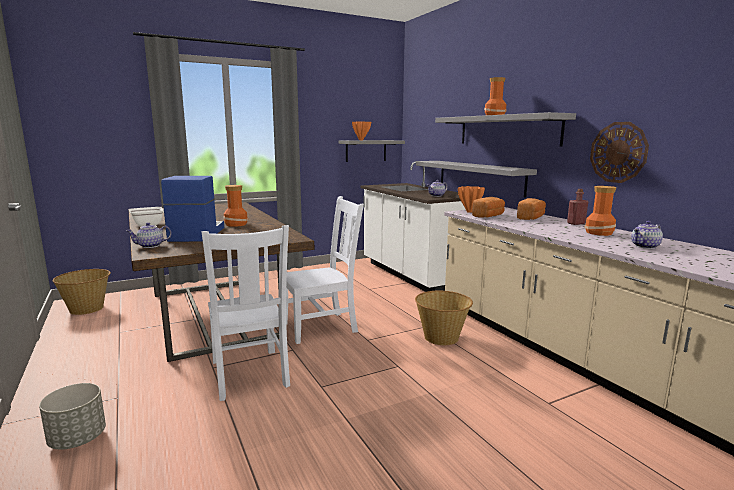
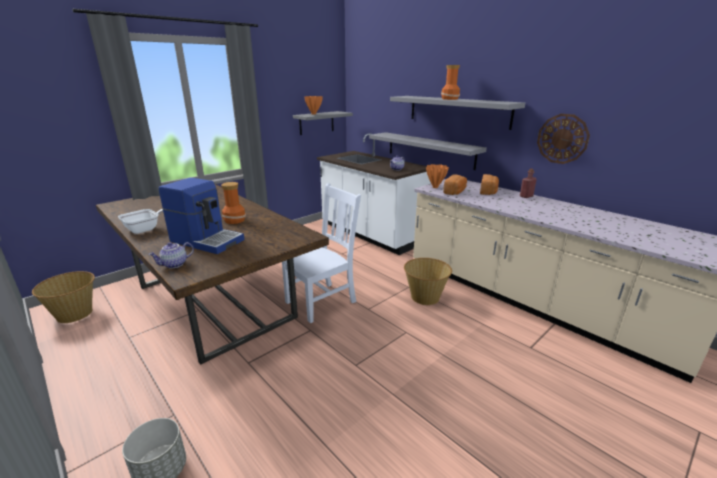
camera: 15 degrees left, 10 degrees up
coffee machine [161,176,224,242] -> coffee machine turned 135 degrees clockwise [159,178,245,254]
white chair [202,225,290,401] -> none
vase [585,186,617,236] -> none
teapot [631,221,663,249] -> none

